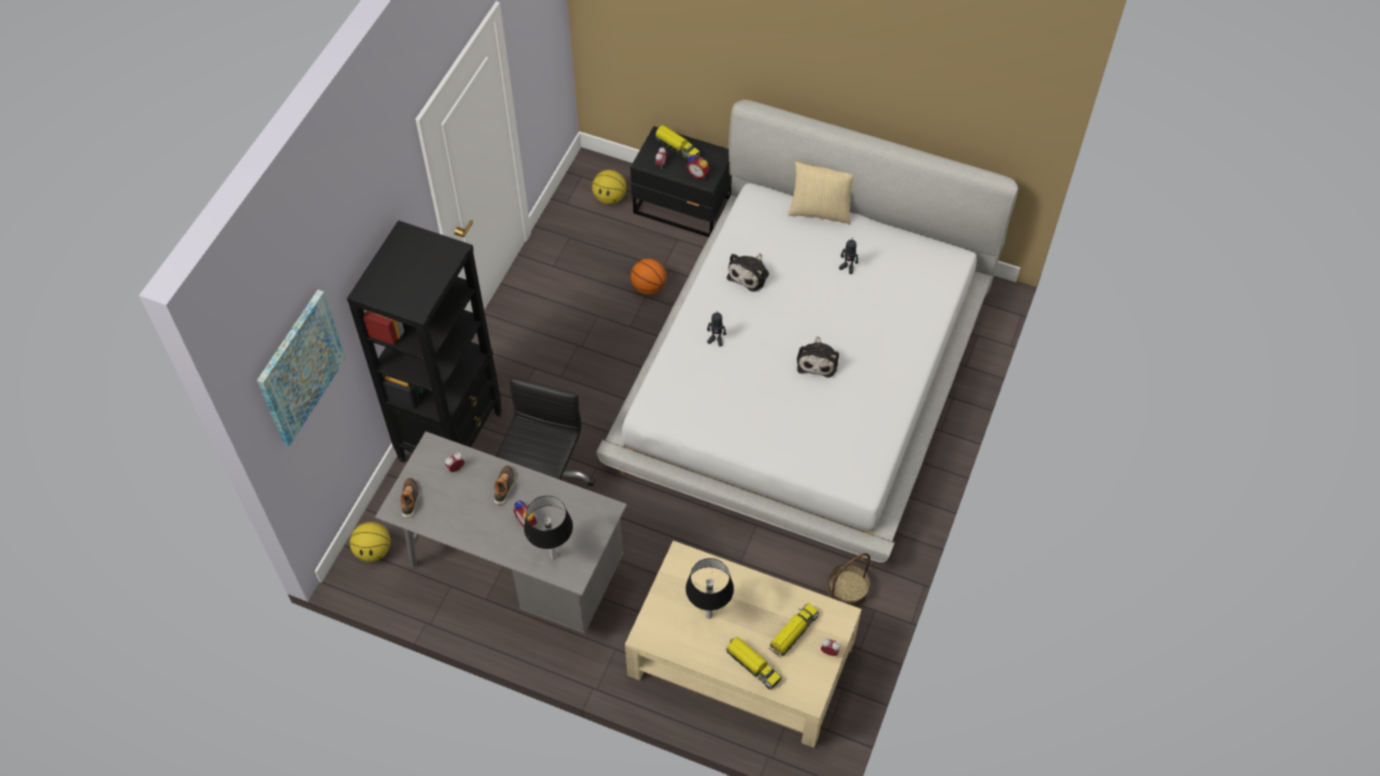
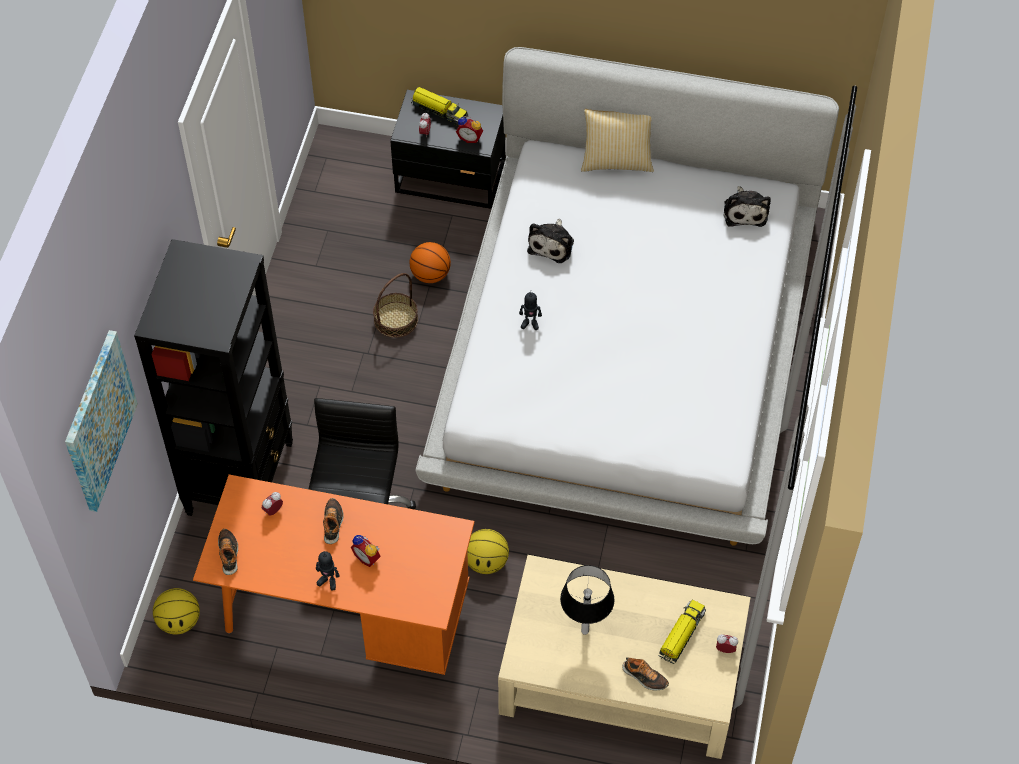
camera: 10 degrees left, 0 degrees up
grey desk [375,431,627,634] -> orange desk [193,474,475,675]
table lamp [524,496,573,560] -> none
basketball [592,170,627,204] -> basketball moved to [467,529,509,574]
toy truck [726,637,782,689] -> shoe [622,657,669,690]
plush toy [797,336,839,378] -> plush toy moved to [724,186,771,227]
basket [827,553,871,607] -> basket moved to [373,273,418,338]
toy robot [839,240,858,274] -> toy robot moved to [316,551,340,590]

